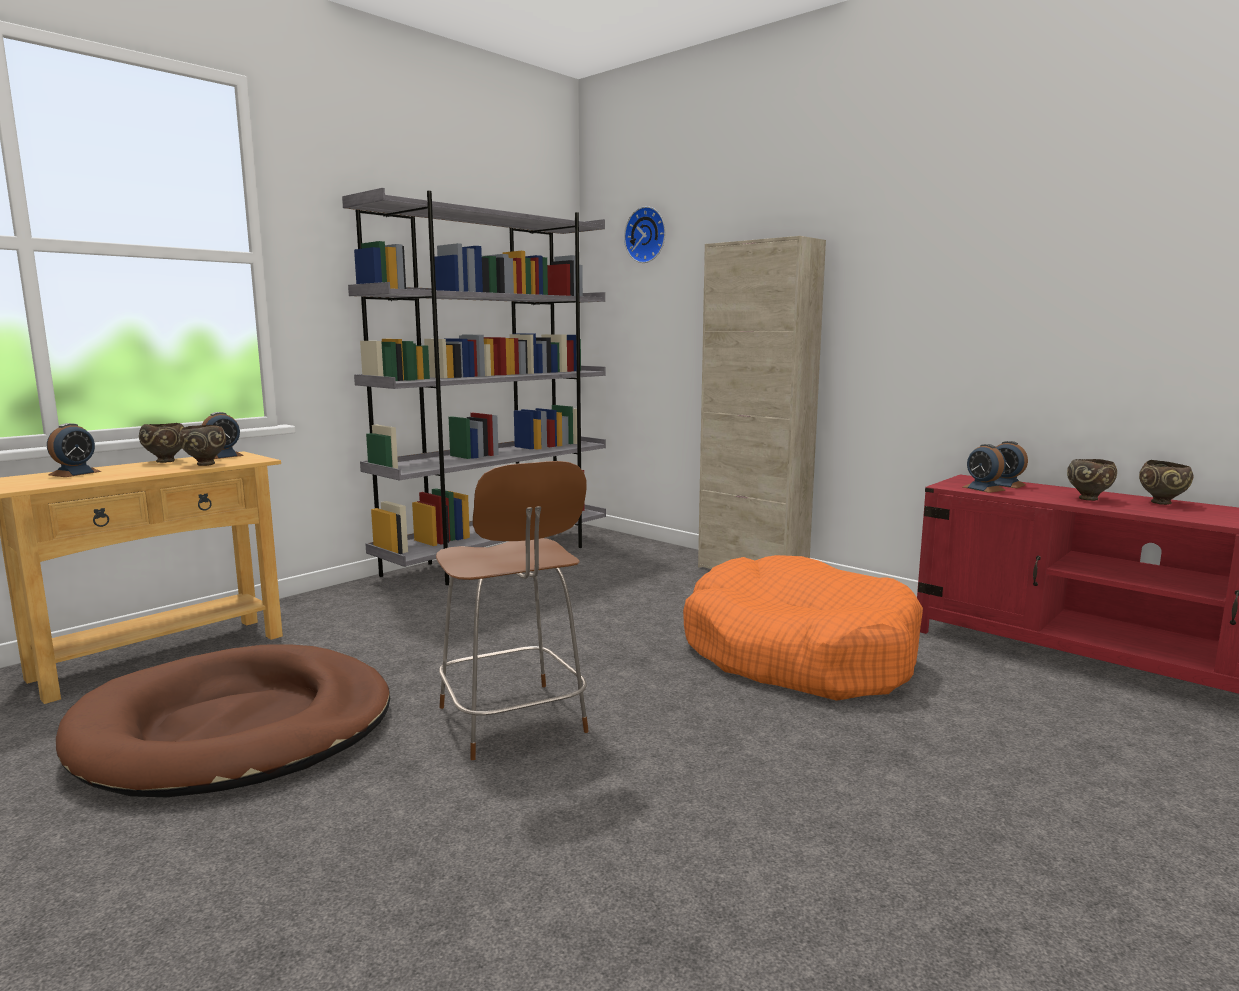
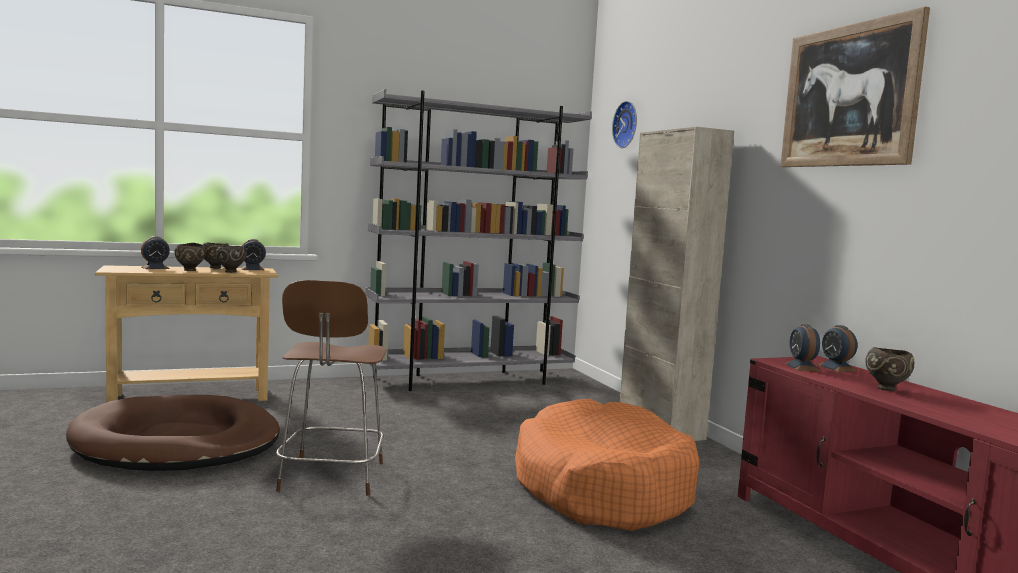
camera: 25 degrees right, 5 degrees down
brown bowl [1139,460,1194,505] -> brown bowl moved to [174,243,206,271]
none -> picture [780,6,930,167]

